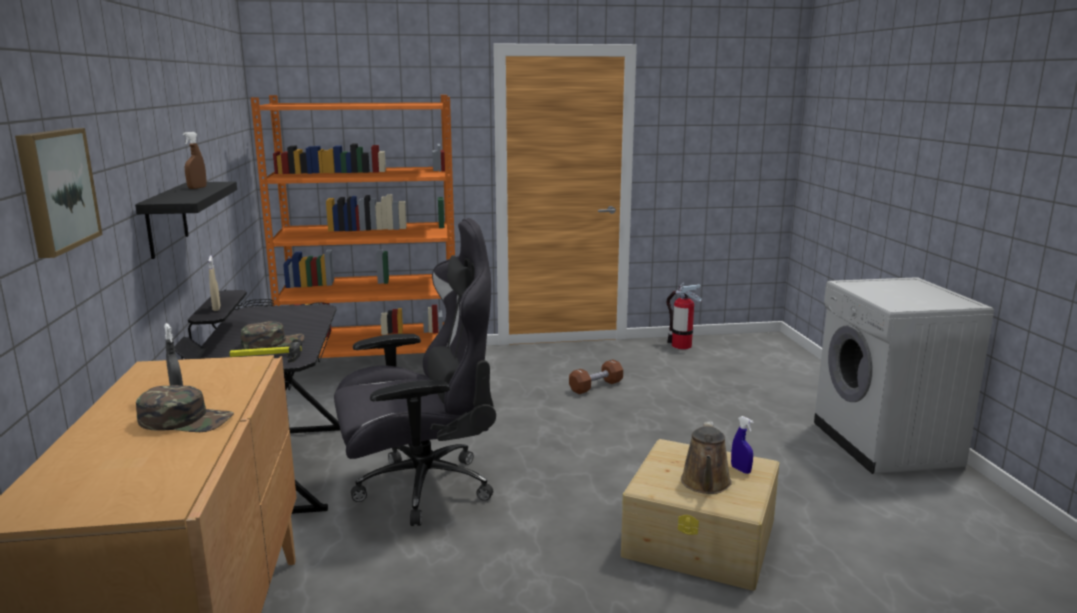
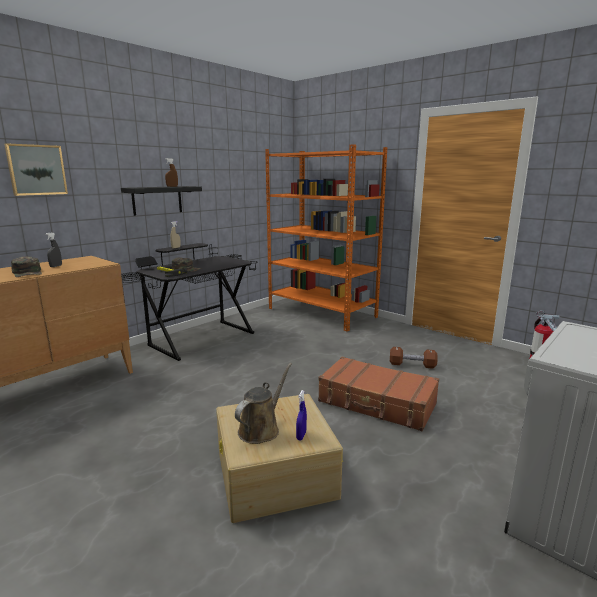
camera: 50 degrees right, 0 degrees up
black office chair [334,218,496,526] -> none
brown watering can [681,421,732,494] -> brown watering can turned 150 degrees clockwise [235,363,292,444]
none -> brown suitcase [318,357,439,431]

